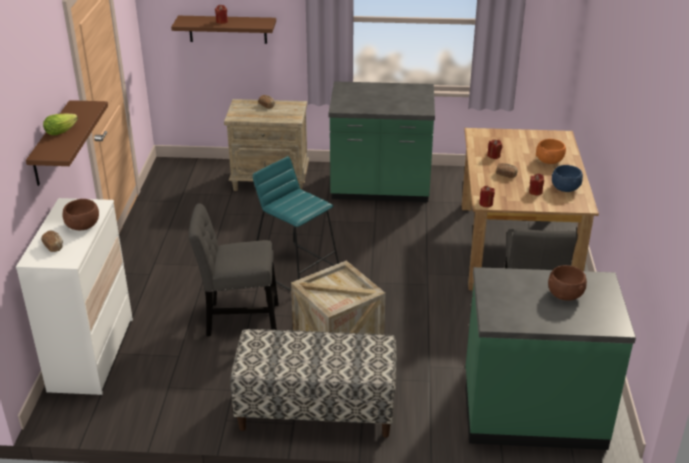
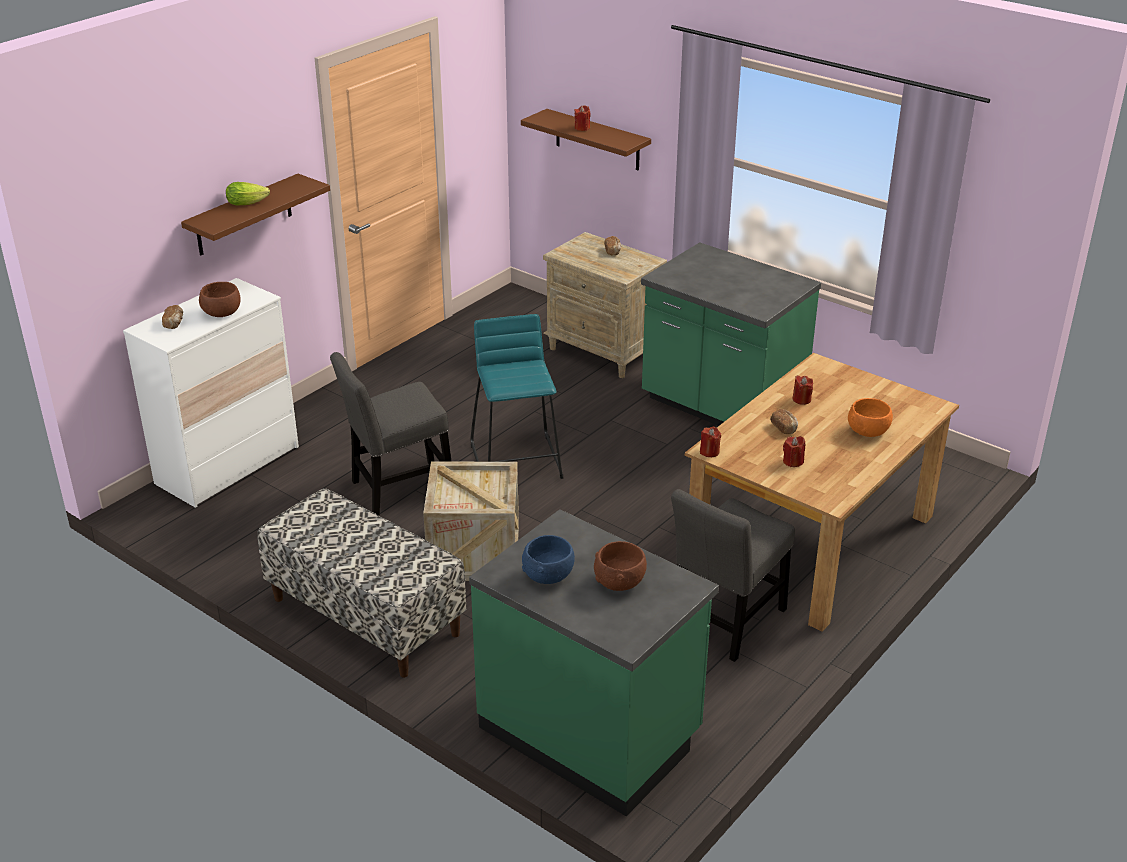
camera: 35 degrees right, 0 degrees up
grey chair [189,203,279,336] -> grey chair turned 60 degrees counterclockwise [330,352,452,515]
blue bowl [552,165,583,192] -> blue bowl moved to [522,535,575,584]

